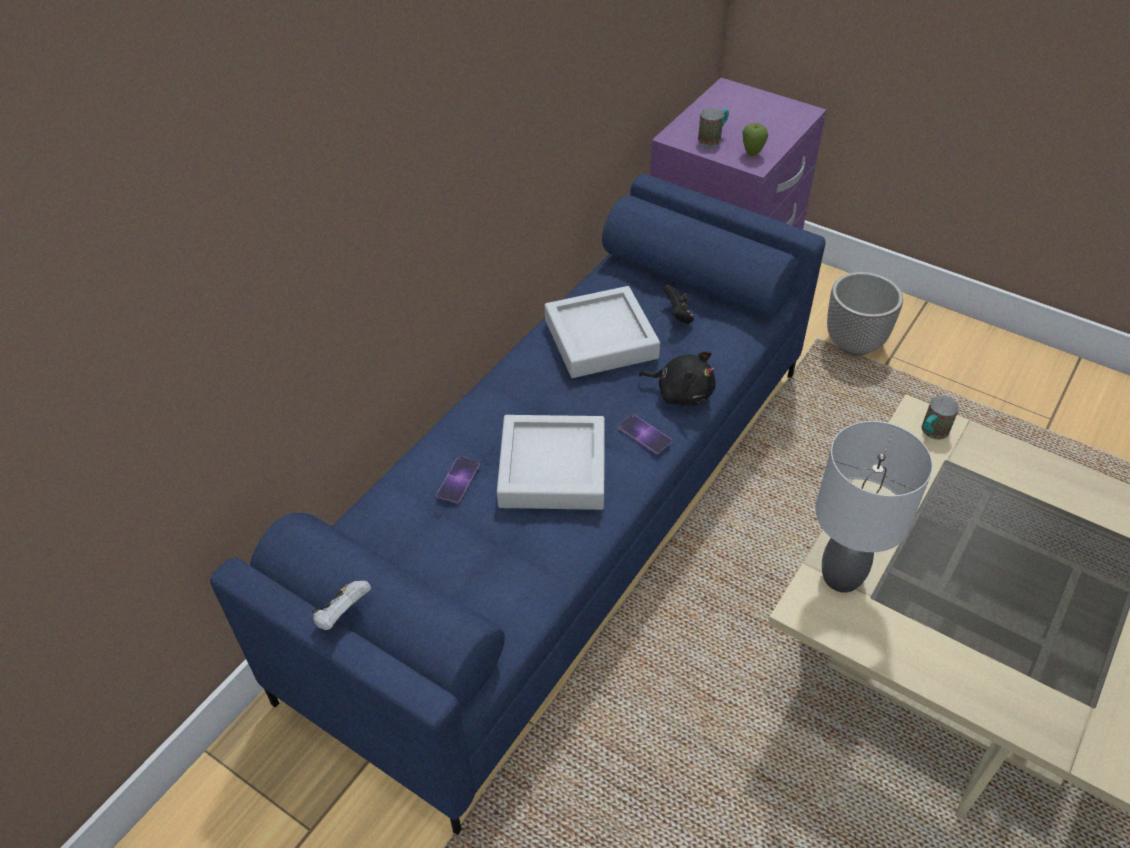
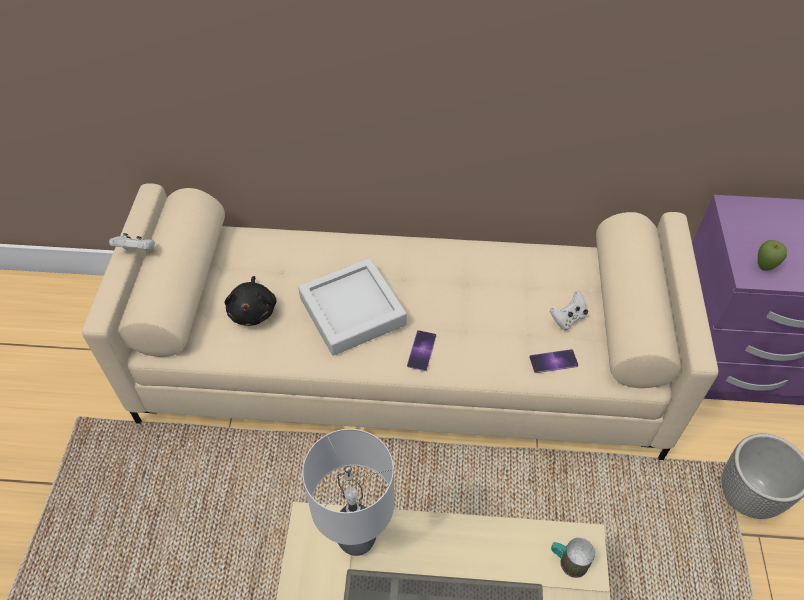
camera: 60 degrees right, 5 degrees up
blue sofa [210,174,826,835] -> beige sofa [82,183,718,460]
phone [436,456,480,503] -> phone moved to [529,349,578,373]
grey tray [545,286,660,378] -> none
black plush toy [639,351,716,406] -> black plush toy moved to [224,276,276,326]
black game controller [663,285,694,324] -> white game controller [550,291,588,330]
mug [698,108,729,146] -> none

